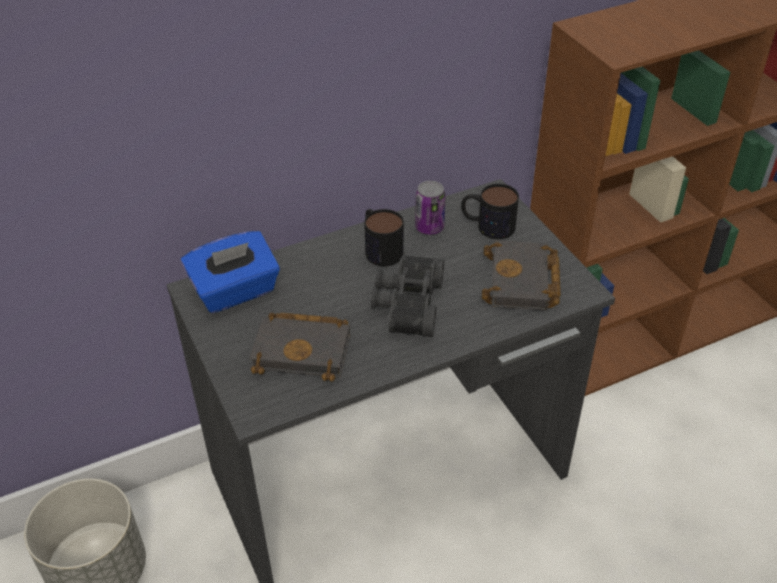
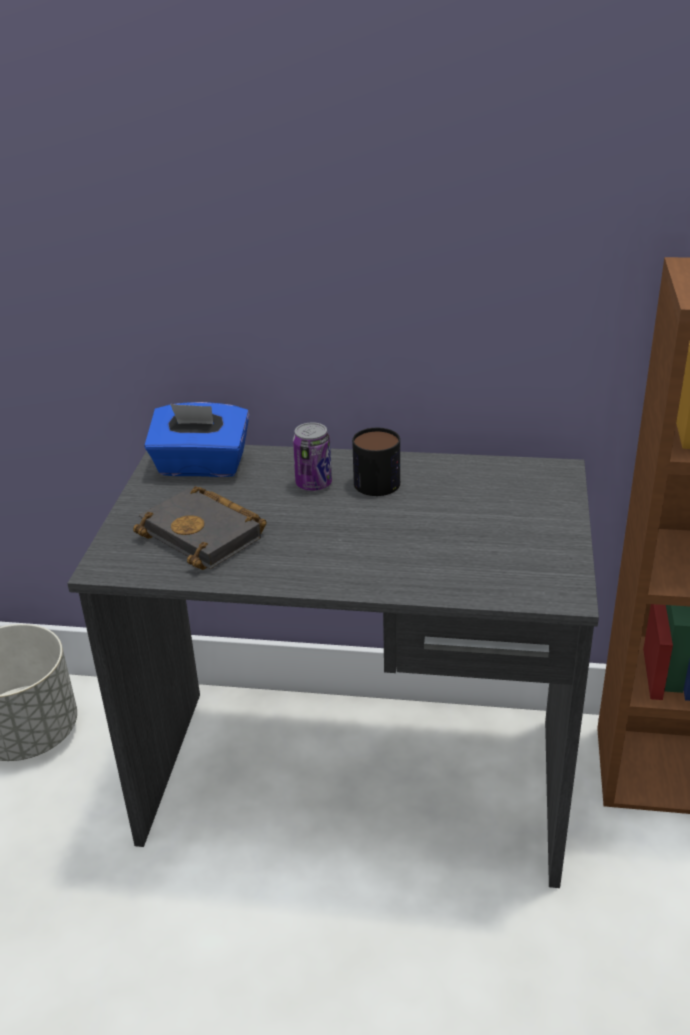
camera: 35 degrees right, 10 degrees down
black binoculars [371,255,444,337] -> none
can [415,181,446,235] -> can moved to [293,422,332,491]
mug [461,184,519,239] -> none
black book [482,241,561,310] -> none

